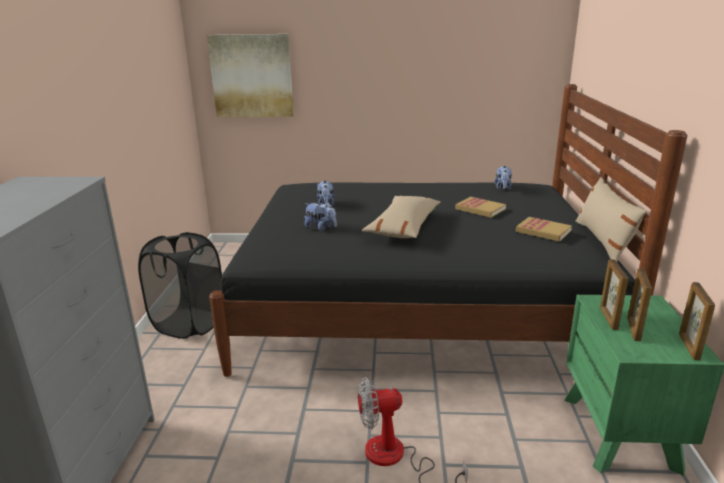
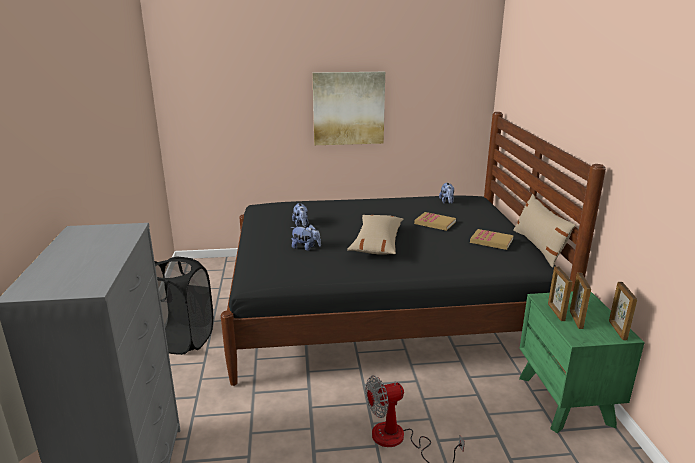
camera: 10 degrees left, 0 degrees up
picture [207,34,294,117] -> picture moved to [312,72,385,145]

